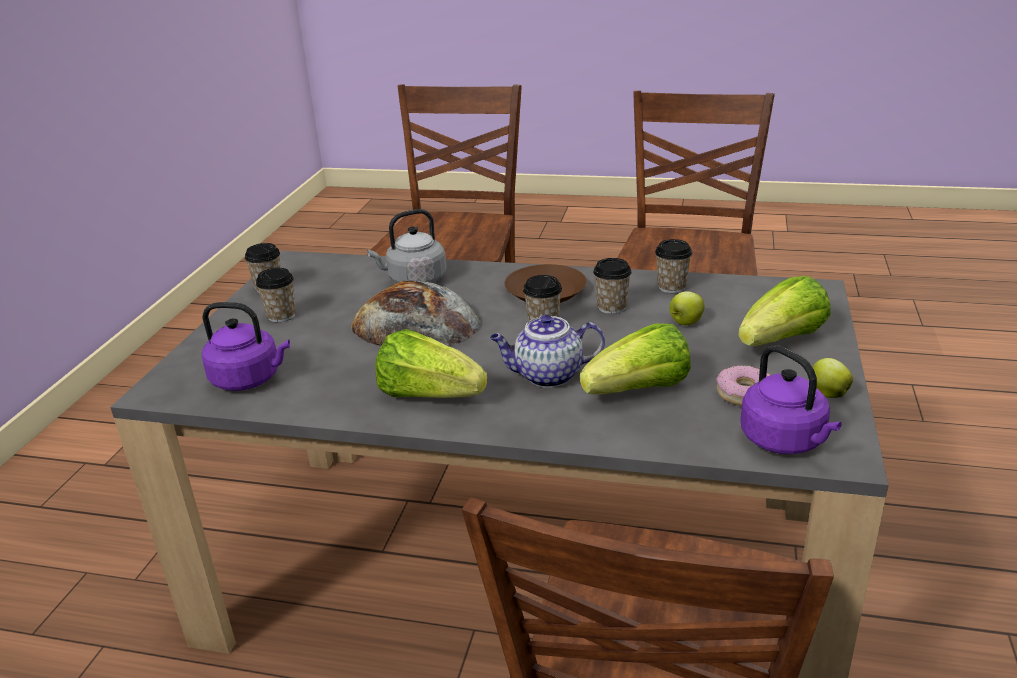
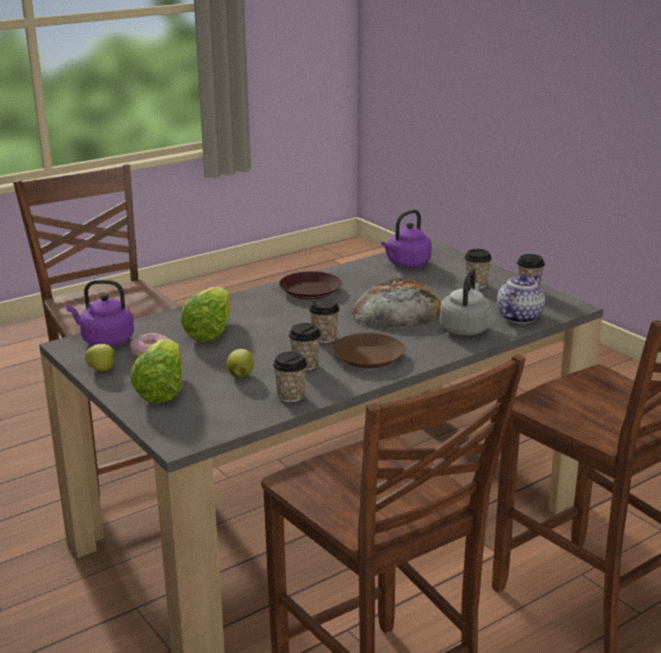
camera: 130 degrees right, 5 degrees down
lettuce [375,329,487,398] -> brown plate [279,271,342,299]
teapot [490,315,605,388] -> teapot moved to [497,274,545,324]

